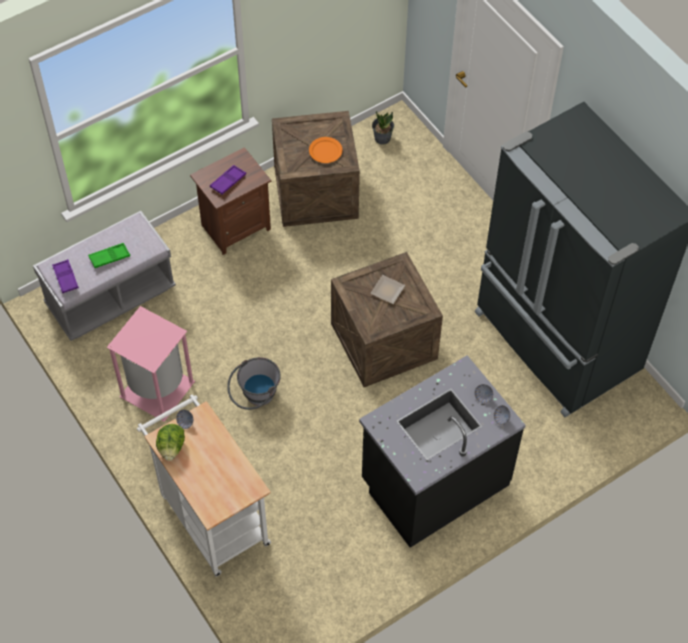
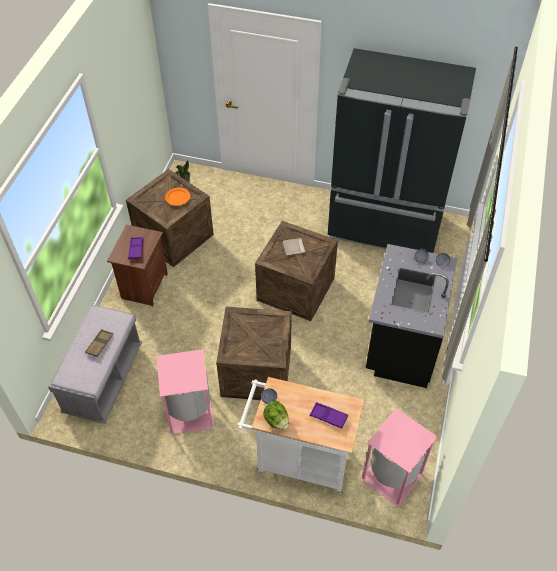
camera: 40 degrees left, 5 degrees down
purple tray [52,259,79,293] -> purple tray moved to [310,402,348,429]
green tray [88,243,130,268] -> brown tray [85,329,113,357]
grey bucket [227,357,281,410] -> crate [216,306,292,400]
none -> pink trash can [360,408,438,507]

